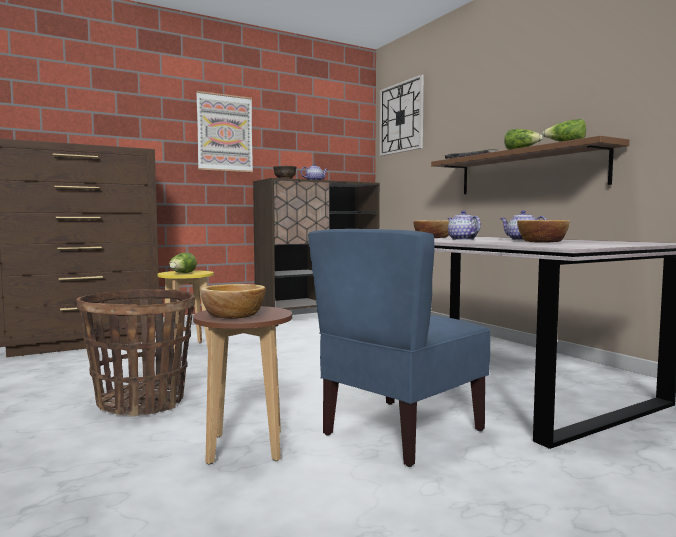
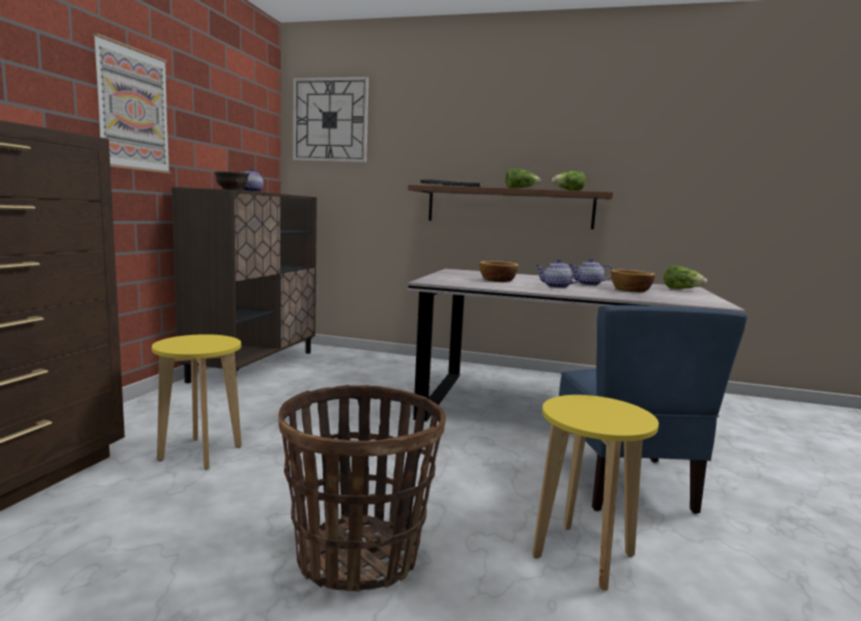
camera: 45 degrees left, 5 degrees up
lettuce [169,252,197,273] -> lettuce moved to [663,265,707,289]
brown stool [193,306,292,465] -> yellow stool [532,395,659,591]
bowl [201,284,266,319] -> none

